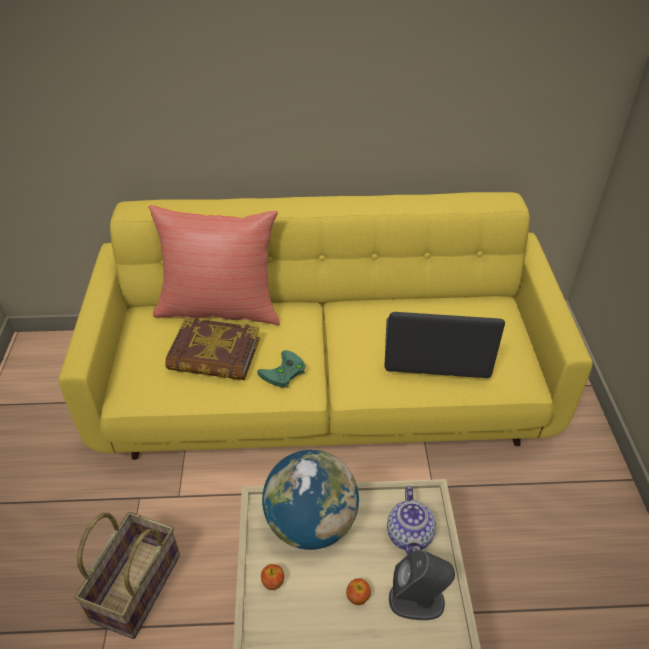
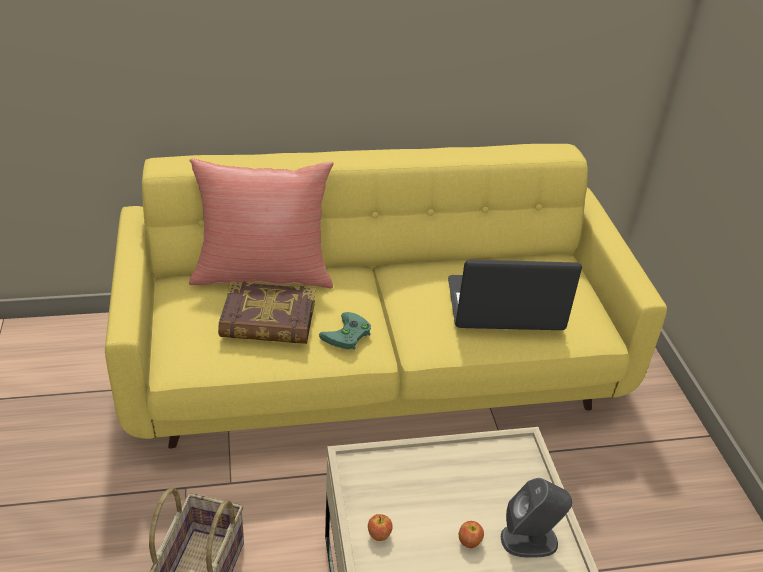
camera: 10 degrees left, 5 degrees down
globe [262,450,359,550] -> none
teapot [387,486,436,555] -> none

